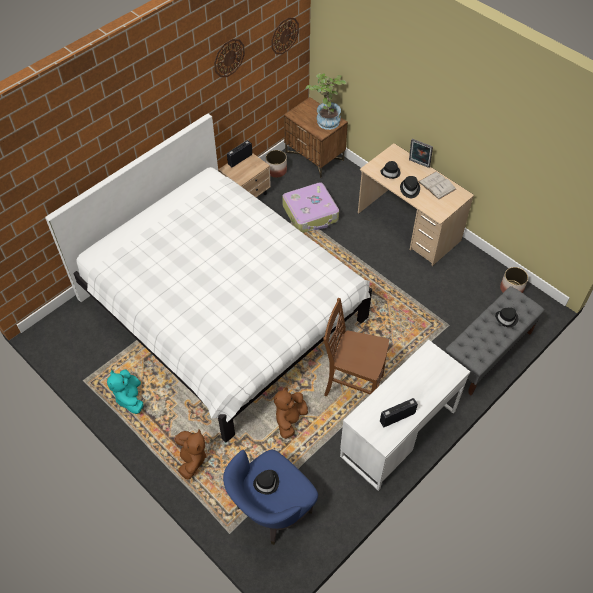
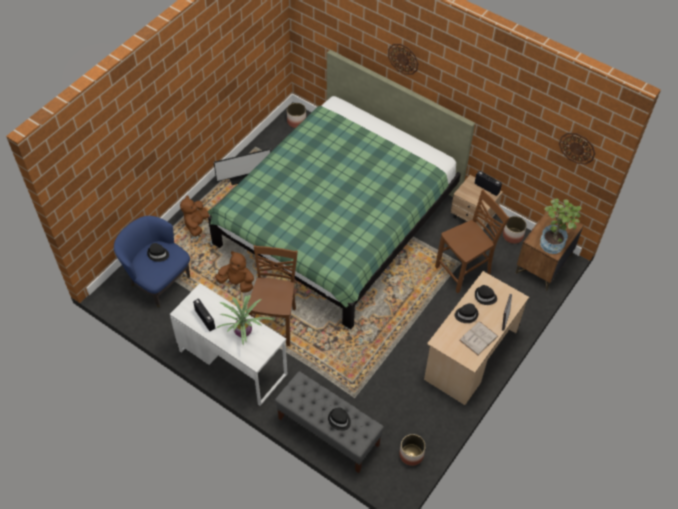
camera: 80 degrees right, 0 degrees up
white bed [45,113,372,443] -> green bed [208,50,475,329]
turquoise plush toy [107,370,144,414] -> monitor [214,149,271,185]
brown plush toy [175,430,207,479] -> brown plush toy turned 120 degrees clockwise [180,195,209,237]
wall clock [214,39,245,77] -> wall clock moved to [388,44,418,75]
suitcase [282,182,339,233] -> brown chair [435,190,509,293]
none -> potted plant [217,295,275,346]
none -> planter [287,103,306,128]

